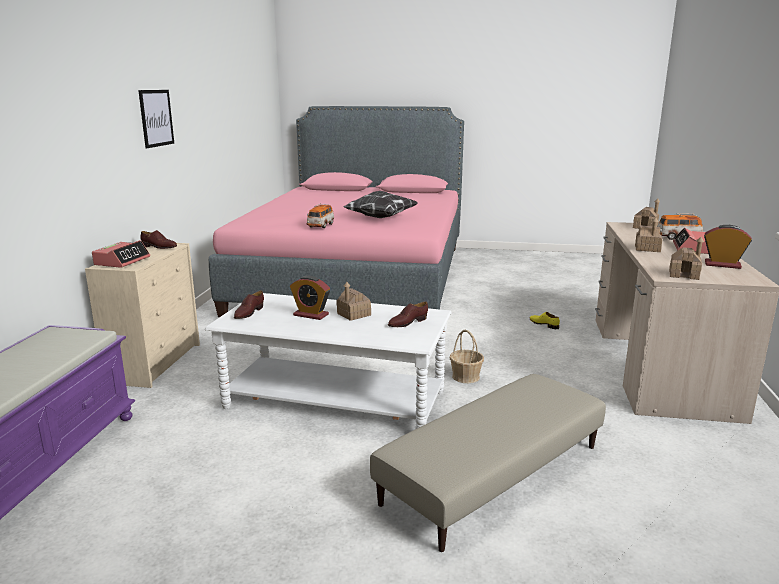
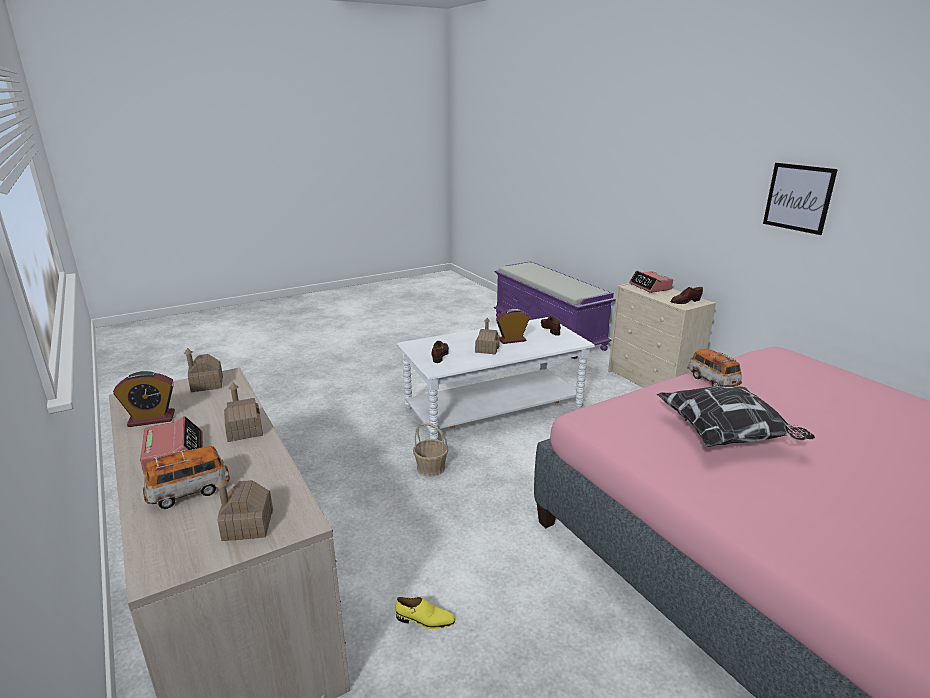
camera: 140 degrees right, 5 degrees up
beige ottoman [370,374,606,552] -> none

